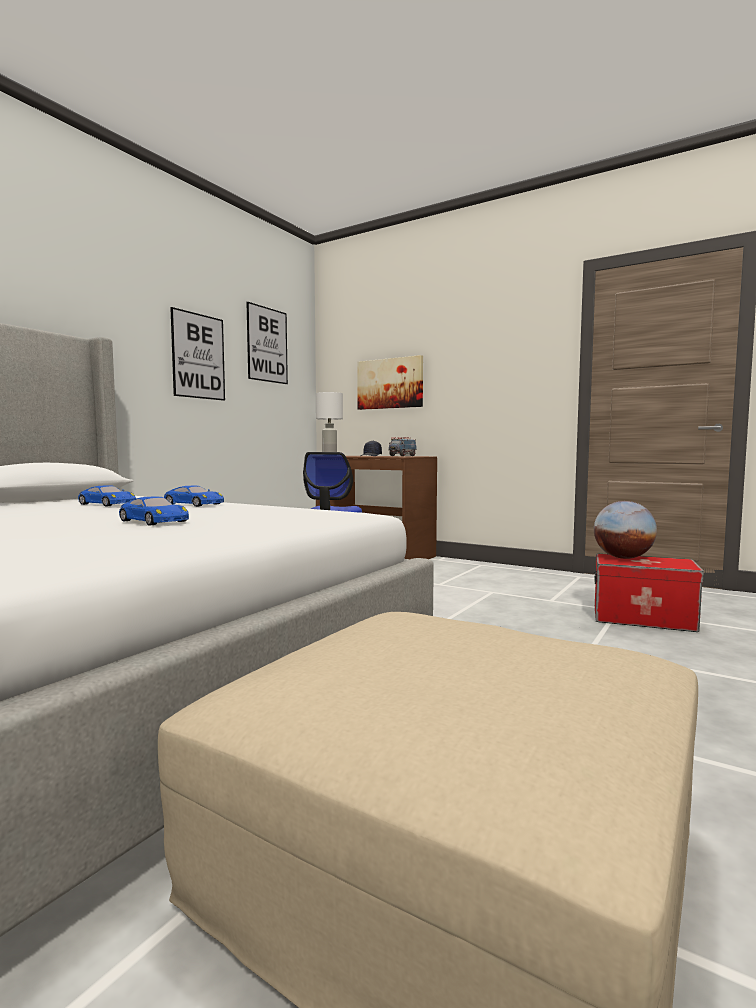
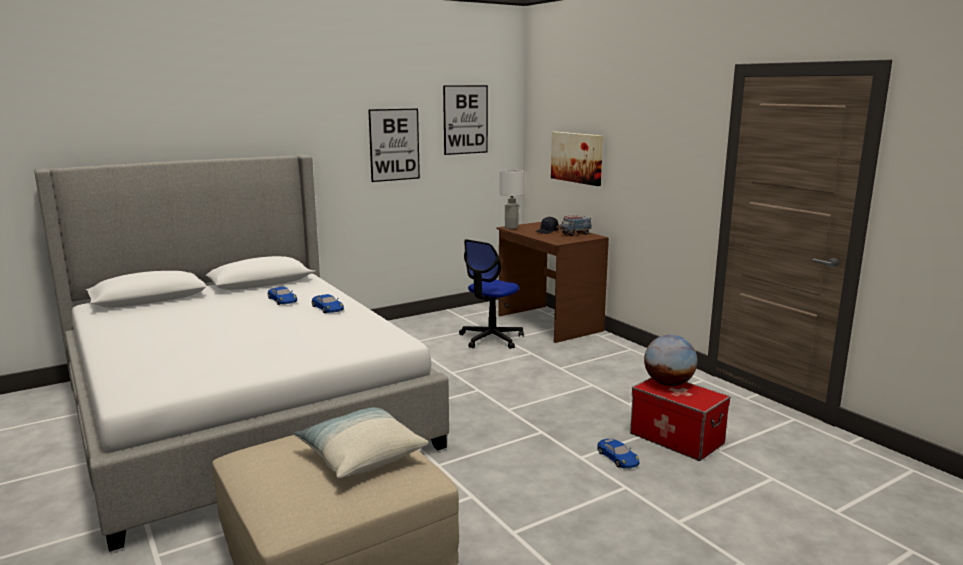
camera: 25 degrees right, 10 degrees up
blue toy car [119,497,189,525] -> blue toy car moved to [597,439,639,469]
none -> pillow [294,407,429,478]

